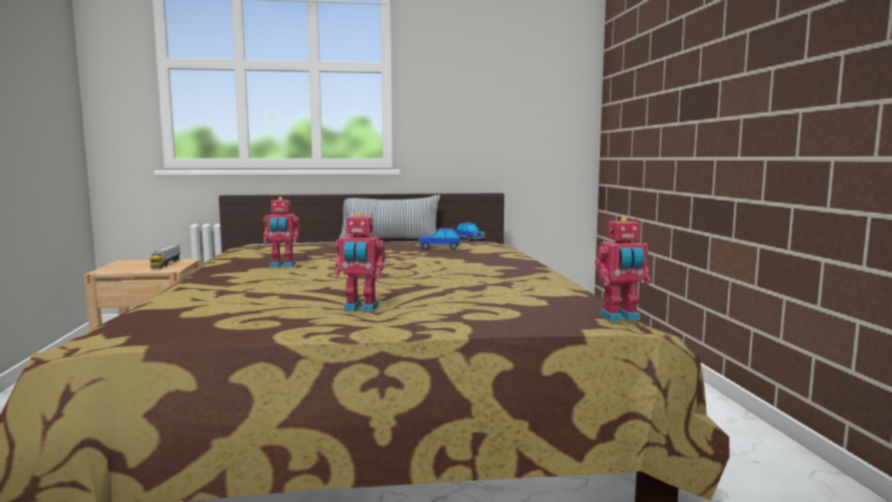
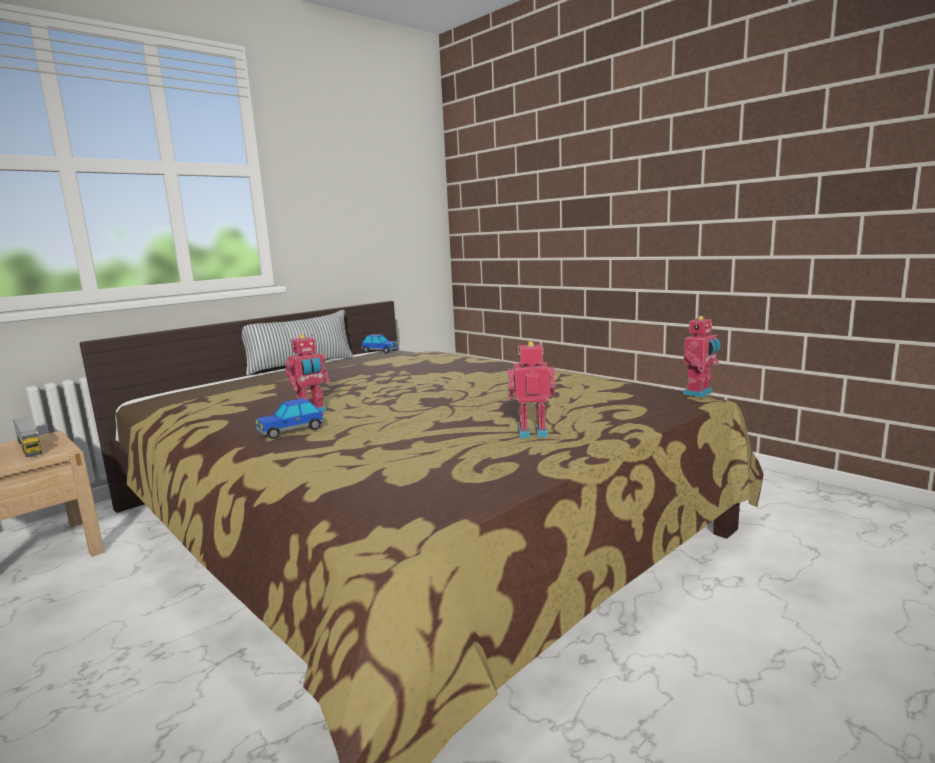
camera: 35 degrees left, 5 degrees up
toy robot [335,212,386,312] -> toy robot turned 150 degrees counterclockwise [508,341,556,438]
toy car [419,228,461,250] -> toy car moved to [255,398,324,439]

